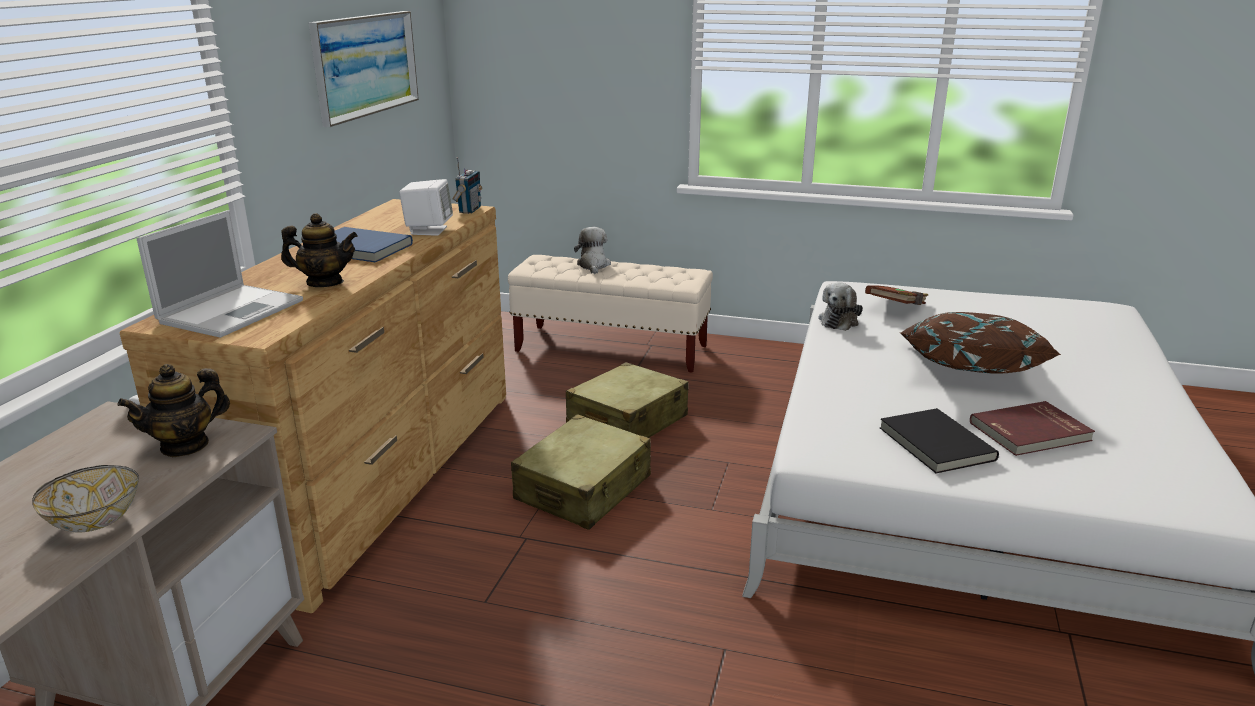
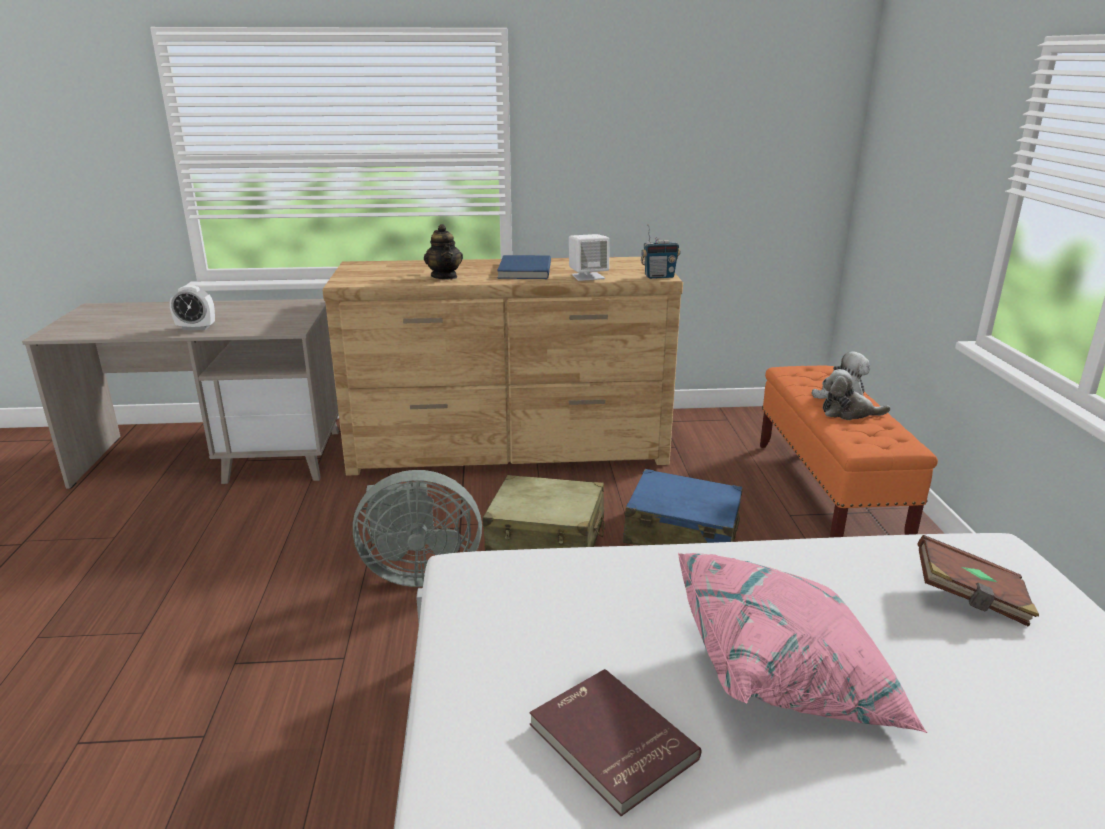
camera: 70 degrees right, 0 degrees up
bowl [32,465,139,533] -> alarm clock [170,285,215,330]
teapot [118,364,230,457] -> none
laptop [137,210,303,338] -> none
picture [309,11,419,127] -> none
beige bench [508,255,713,373] -> orange bench [760,366,938,538]
beige suitcase [566,362,689,438] -> blue suitcase [623,469,743,545]
plush toy [818,282,863,331] -> plush toy moved to [822,369,891,420]
black book [880,408,999,474] -> none
brown pillow [900,312,1061,374] -> pink pillow [678,553,927,733]
none -> grey fan [353,470,482,587]

